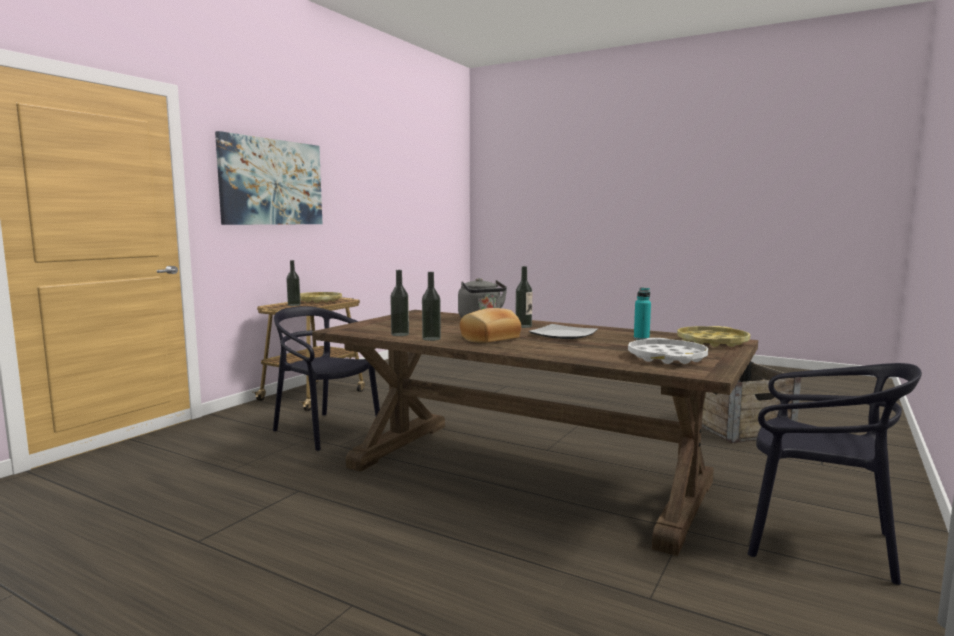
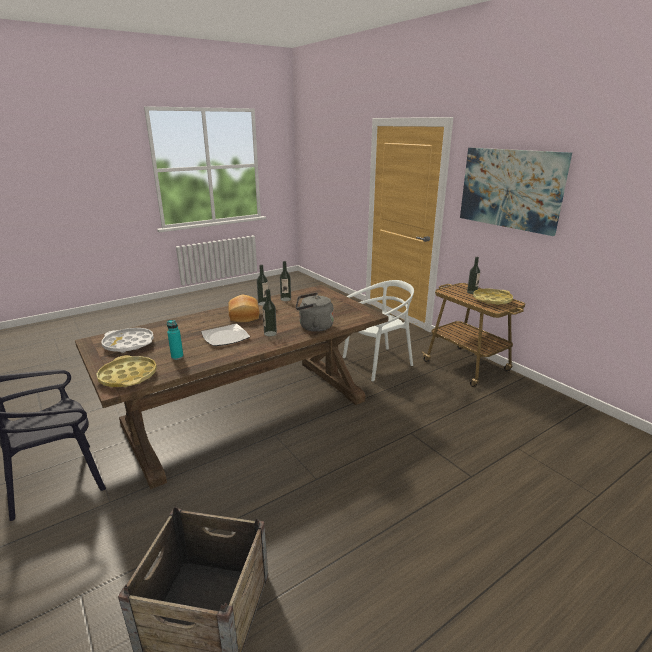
camera: 115 degrees right, 15 degrees up
black chair [273,306,380,451] -> white chair [343,280,414,381]

